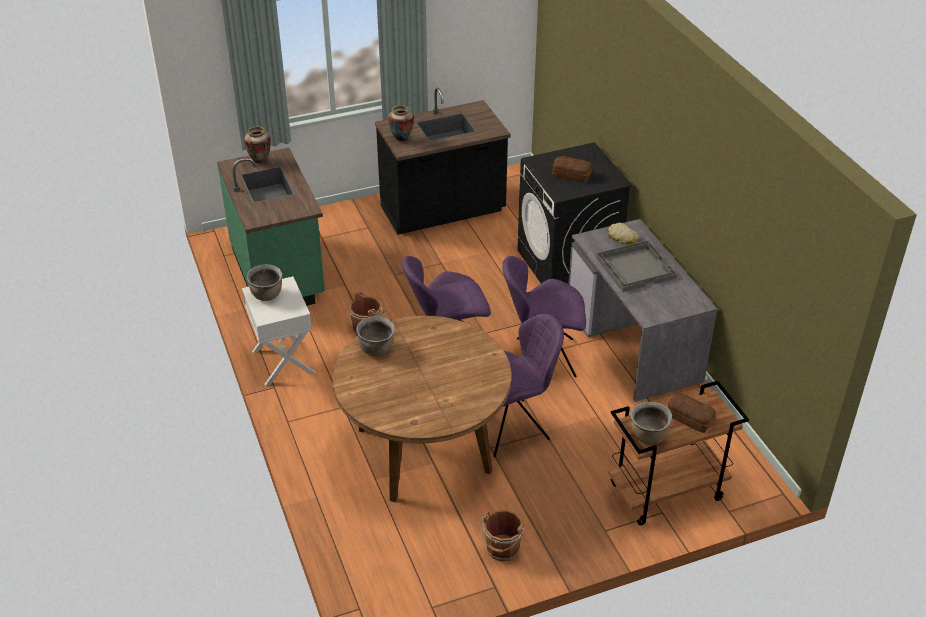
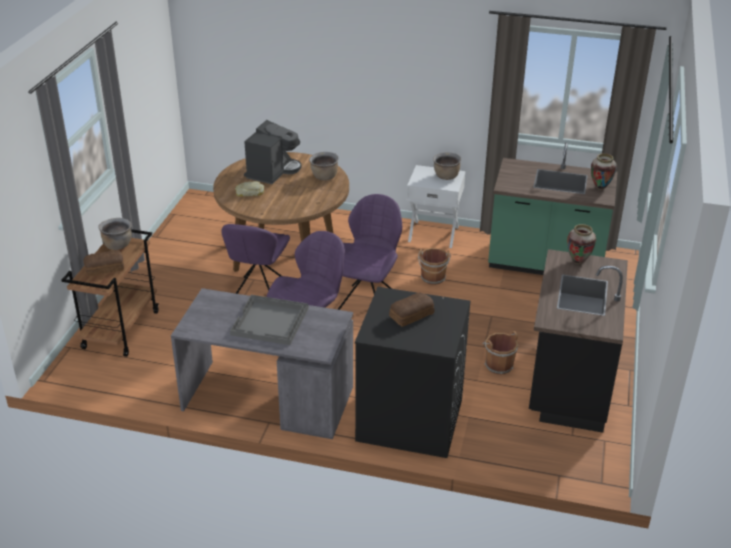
camera: 125 degrees right, 5 degrees down
brown bucket [481,510,524,561] -> brown bucket moved to [482,331,518,374]
bread [608,223,640,245] -> bread moved to [235,181,264,196]
none -> coffee machine [244,120,302,184]

